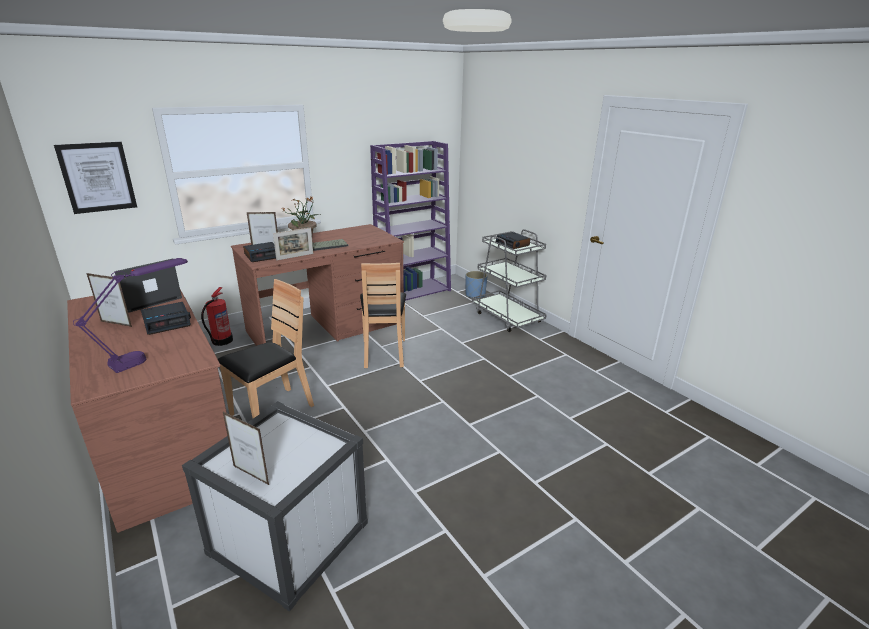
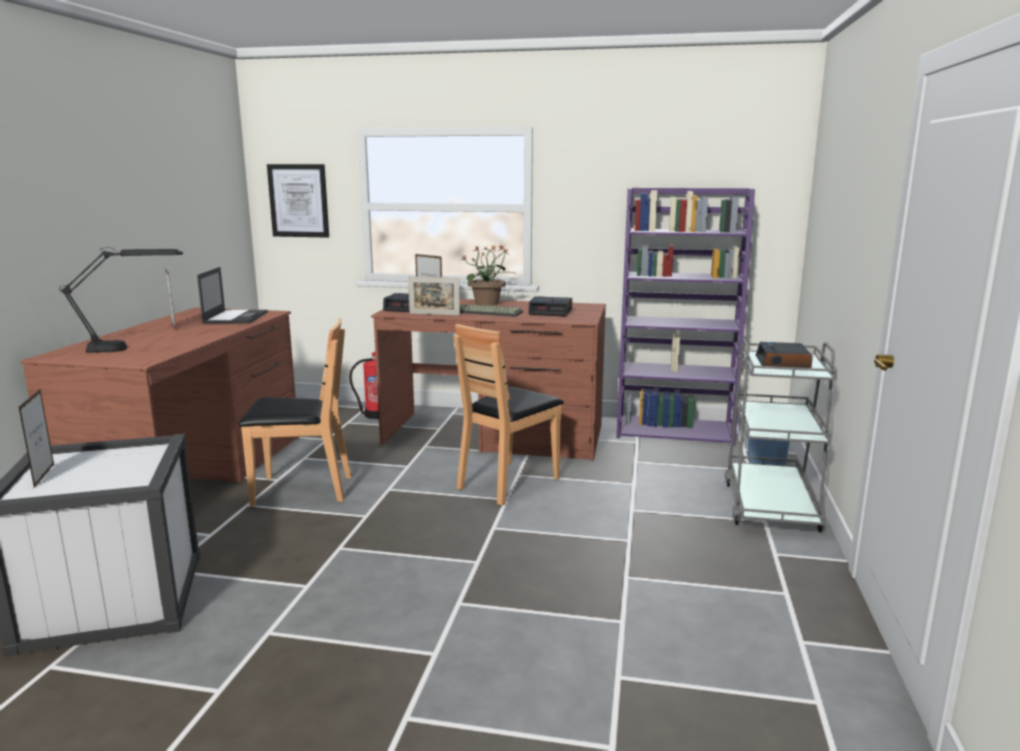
camera: 45 degrees right, 10 degrees down
purple table lamp [73,258,188,373] -> black table lamp [60,248,183,353]
laptop [114,258,182,313] -> laptop turned 90 degrees clockwise [197,267,268,324]
alarm clock [141,302,191,335] -> alarm clock moved to [529,296,572,316]

